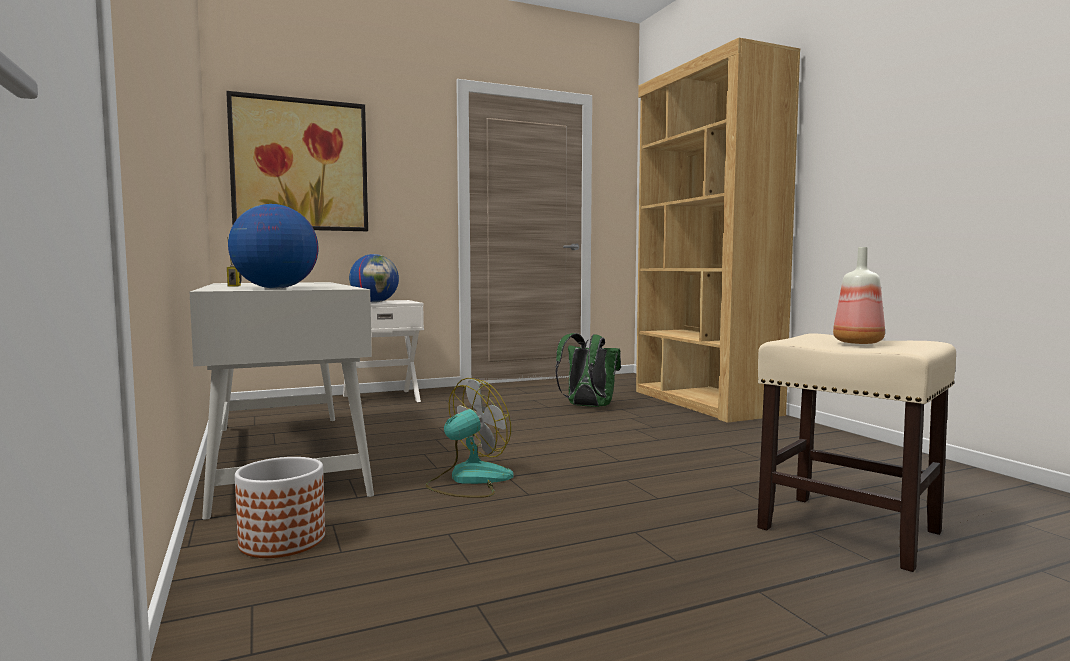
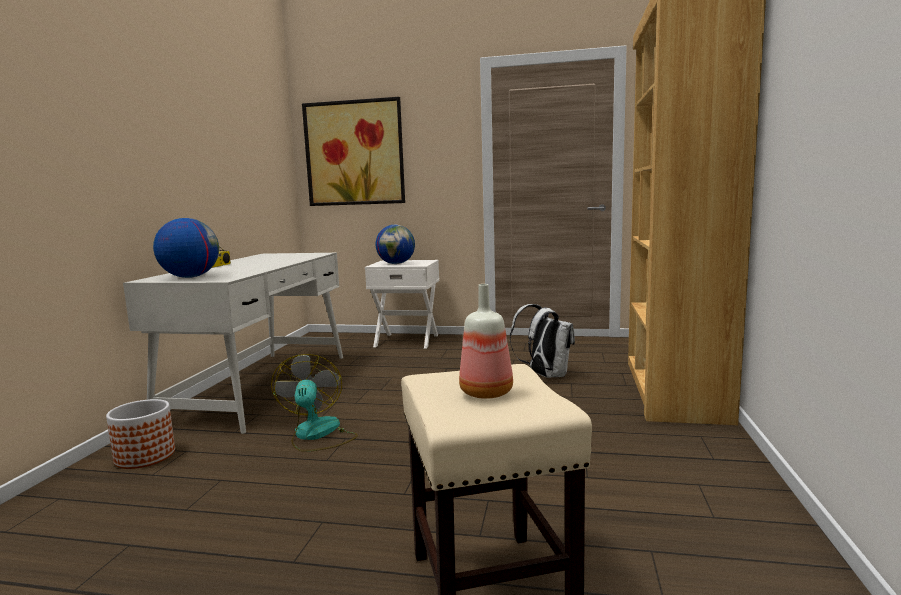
camera: 35 degrees right, 5 degrees up
fan [426,378,514,498] -> fan turned 90 degrees counterclockwise [271,354,358,452]
green backpack [556,333,621,407] -> white backpack [510,304,575,378]

